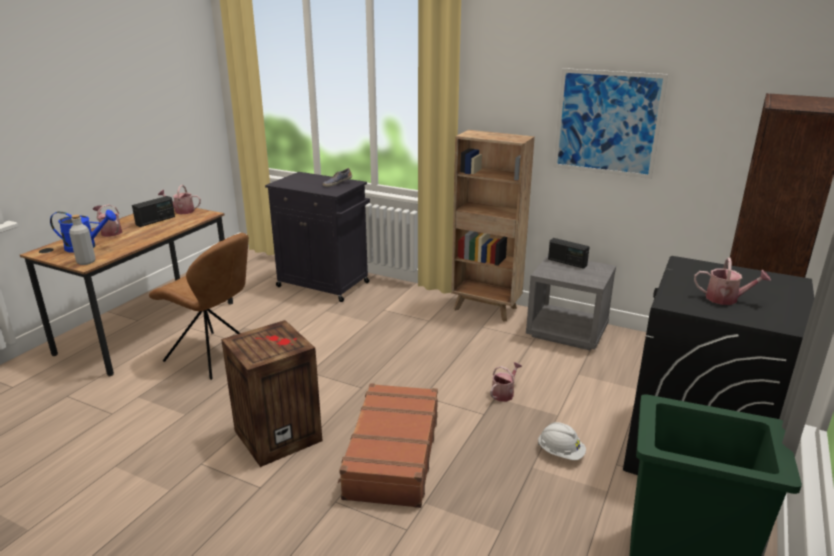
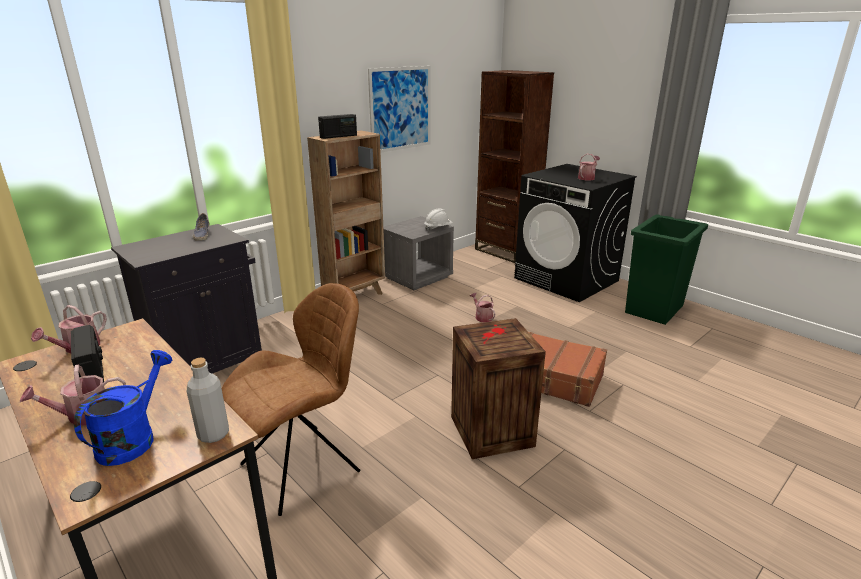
camera: 70 degrees left, 0 degrees up
white hard hat [538,422,586,460] -> white hard hat moved to [424,209,453,231]
radio [548,238,590,269] -> radio moved to [318,114,357,139]

